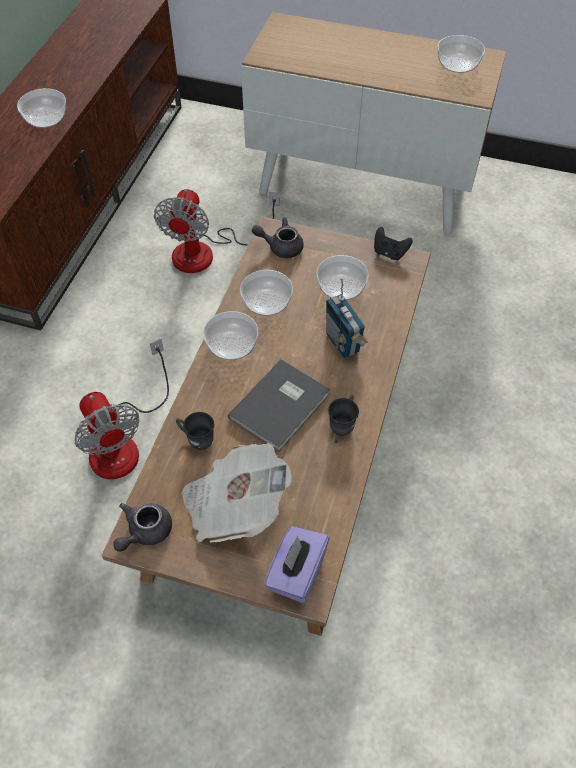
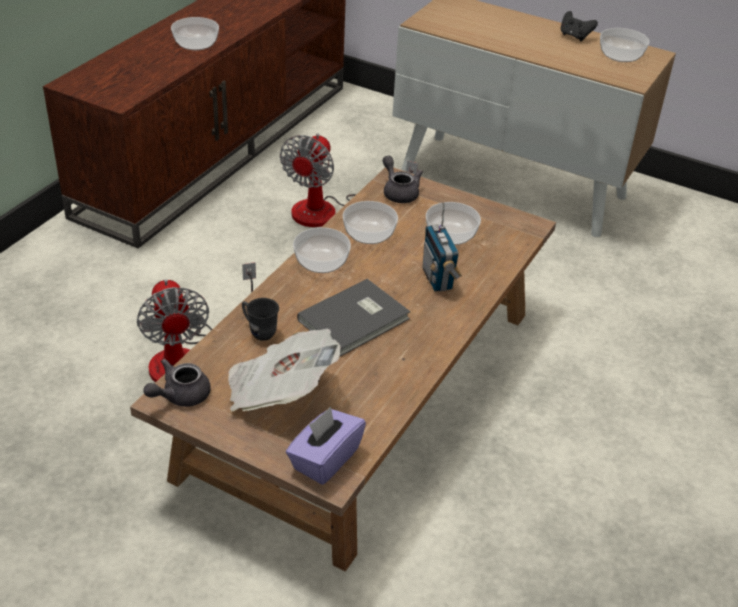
camera: 10 degrees right, 15 degrees down
grey teapot [252,217,304,258] -> grey teapot turned 45 degrees clockwise [383,156,423,203]
grey mug [328,395,359,436] -> none
black game controller [374,227,413,260] -> black game controller moved to [561,11,598,41]

